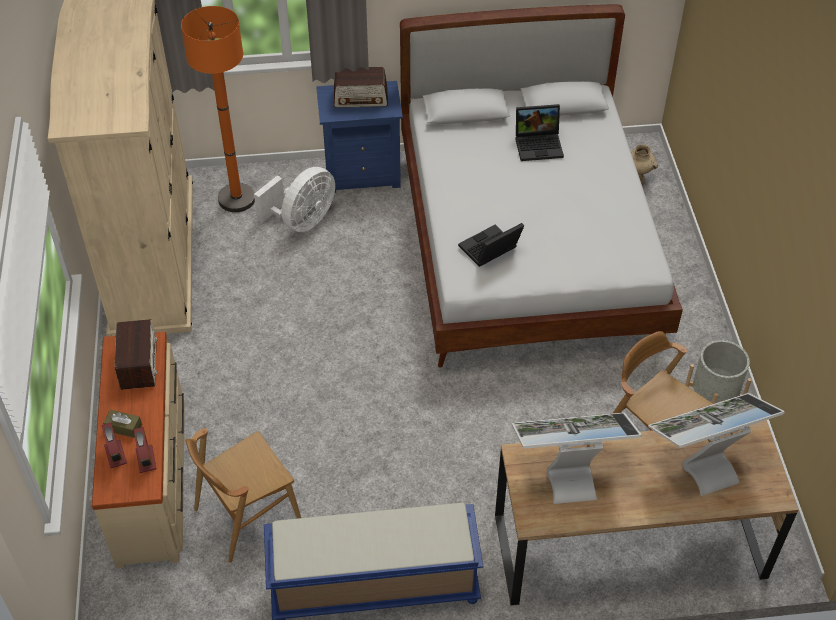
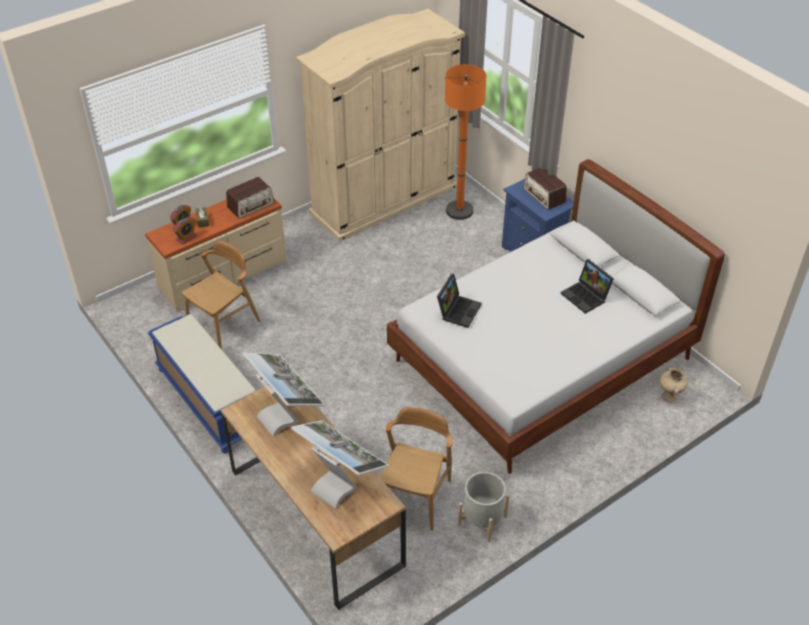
camera: 60 degrees right, 5 degrees down
brown chair [186,428,301,563] -> brown chair turned 105 degrees clockwise [182,240,261,349]
white fan [254,167,335,232] -> none
laptop [458,223,524,267] -> laptop turned 90 degrees clockwise [437,274,482,328]

